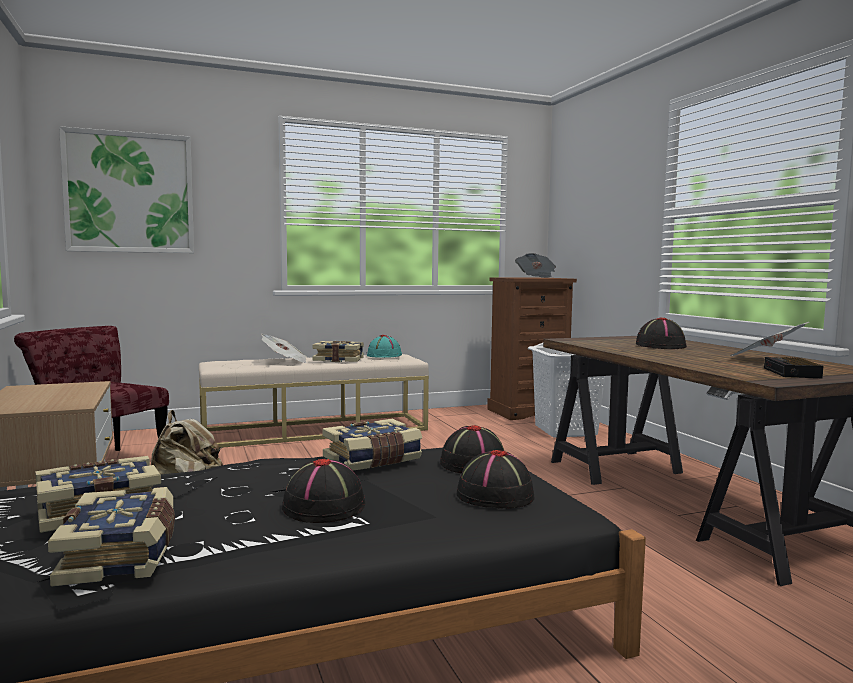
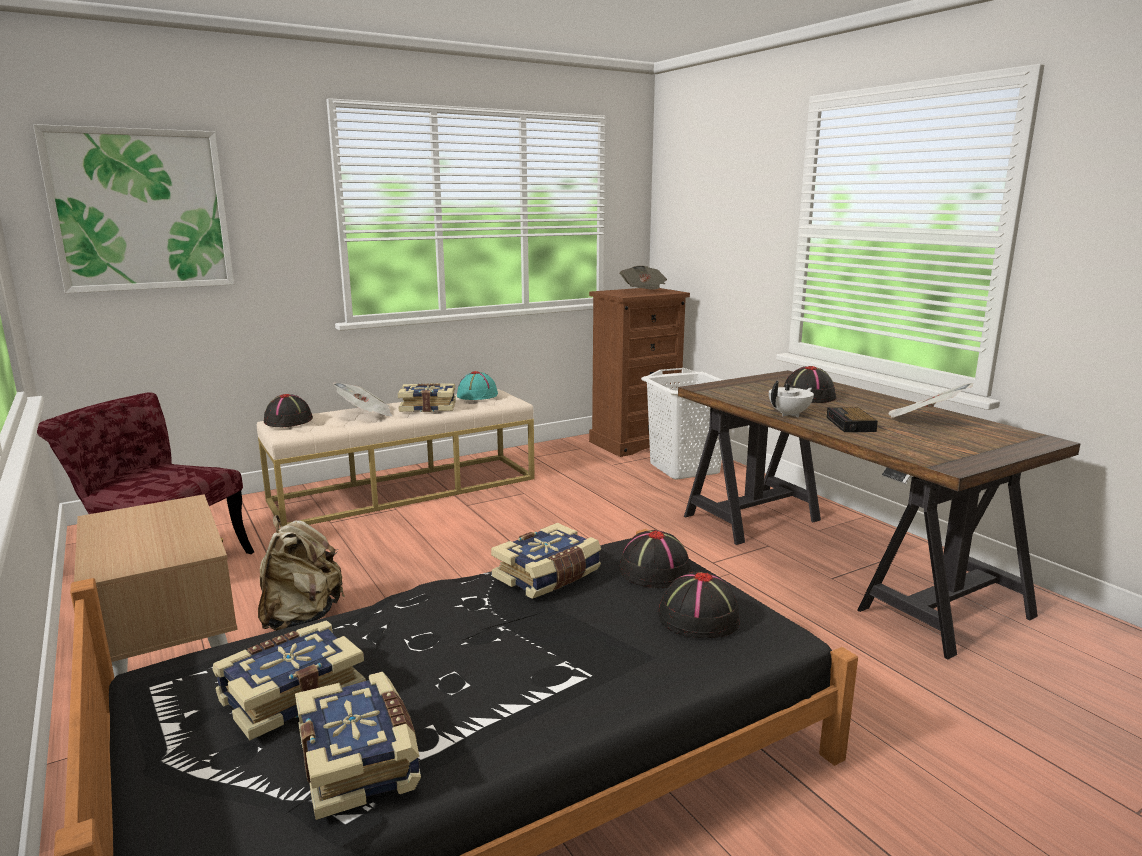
camera: 10 degrees left, 10 degrees up
black hat [282,459,365,523] -> black hat moved to [264,394,313,427]
alarm clock [764,357,823,378] -> alarm clock moved to [826,407,878,432]
none -> white teapot [769,381,814,417]

